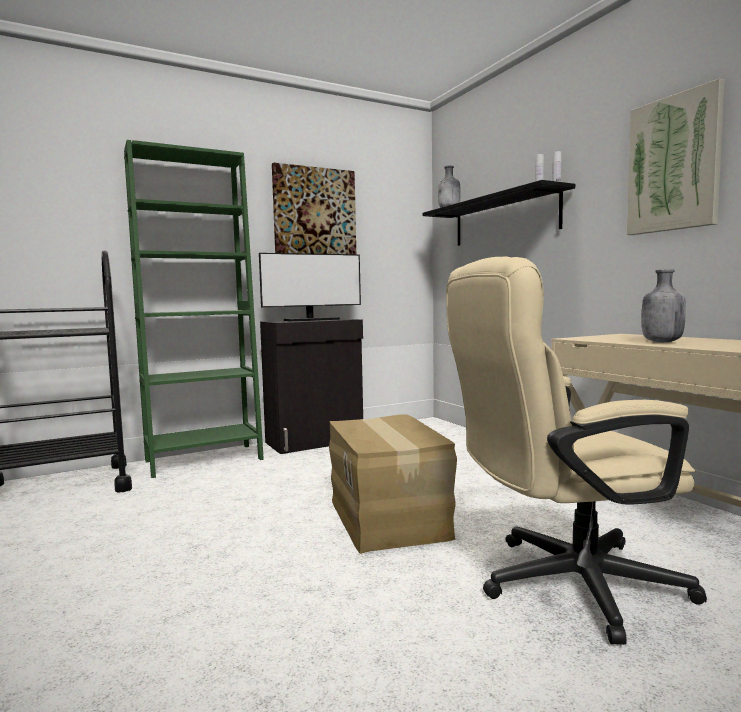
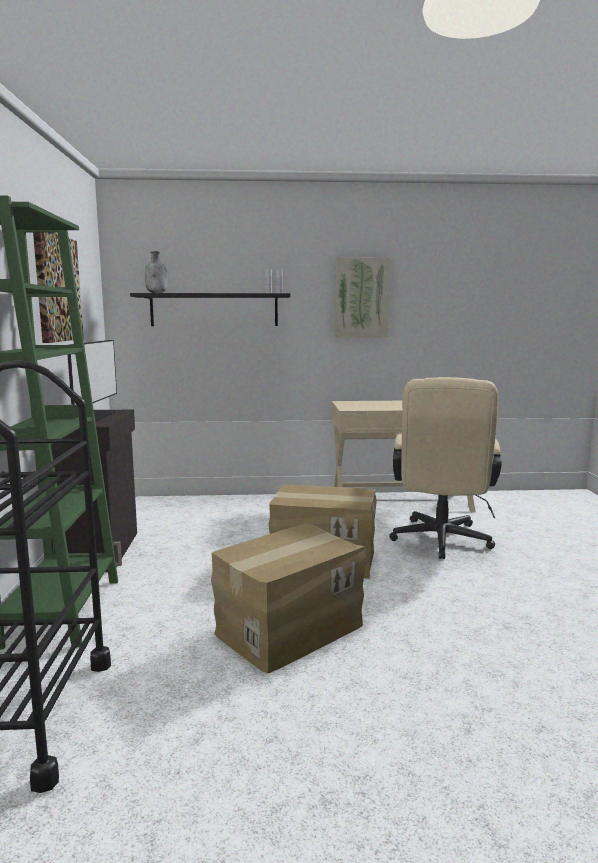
camera: 65 degrees left, 5 degrees up
grey bottle [641,269,686,342] -> none
none -> cardboard box [211,523,366,674]

